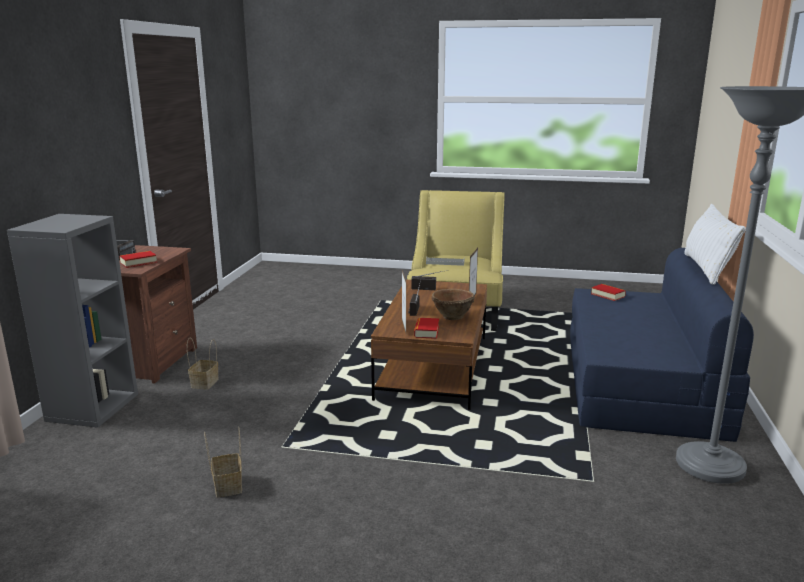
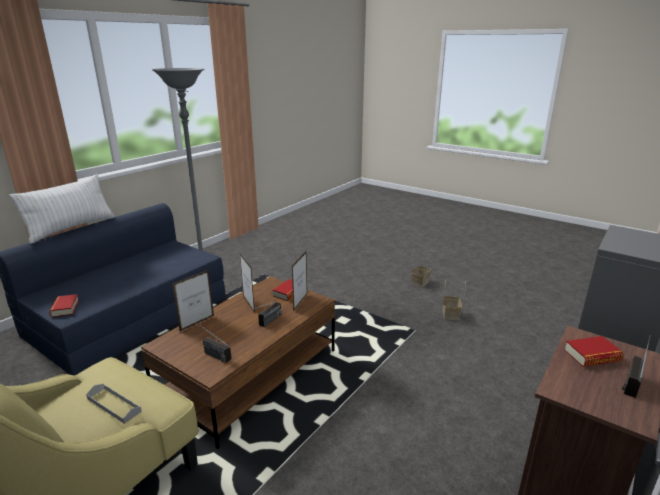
camera: 155 degrees left, 5 degrees up
basket [187,337,219,390] -> basket moved to [411,250,432,287]
brown bowl [432,289,475,320] -> picture frame [240,254,255,313]

